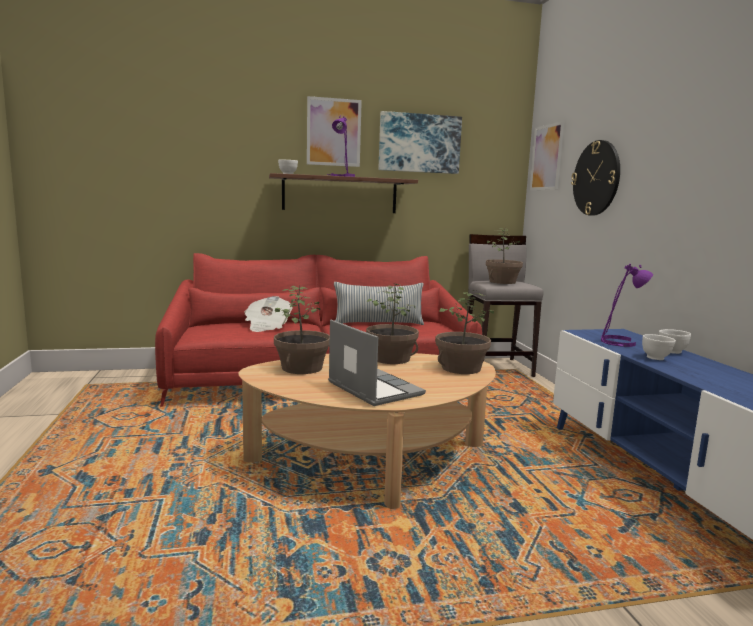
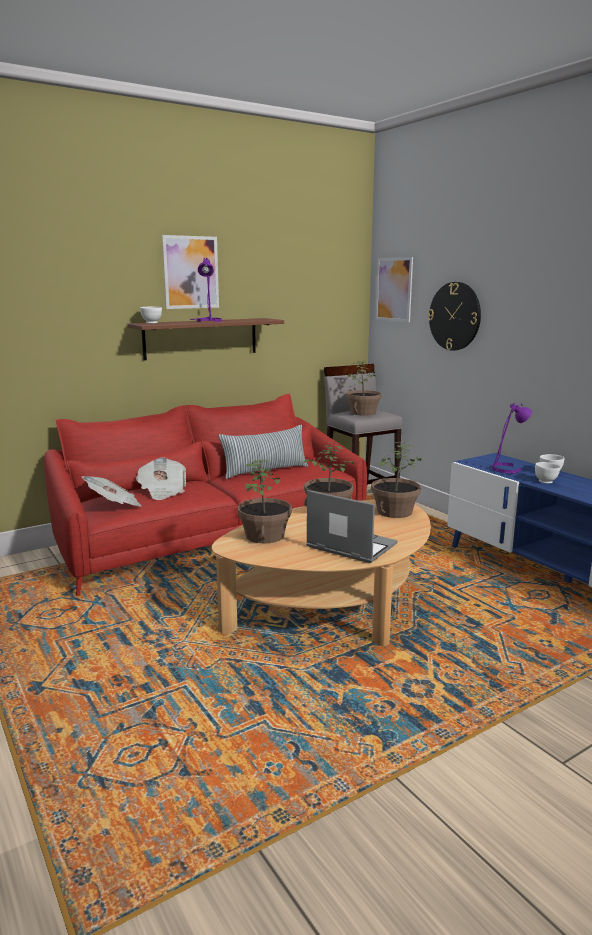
camera: 20 degrees left, 5 degrees up
picture [379,111,462,174] -> none
none -> newspaper [82,476,141,507]

